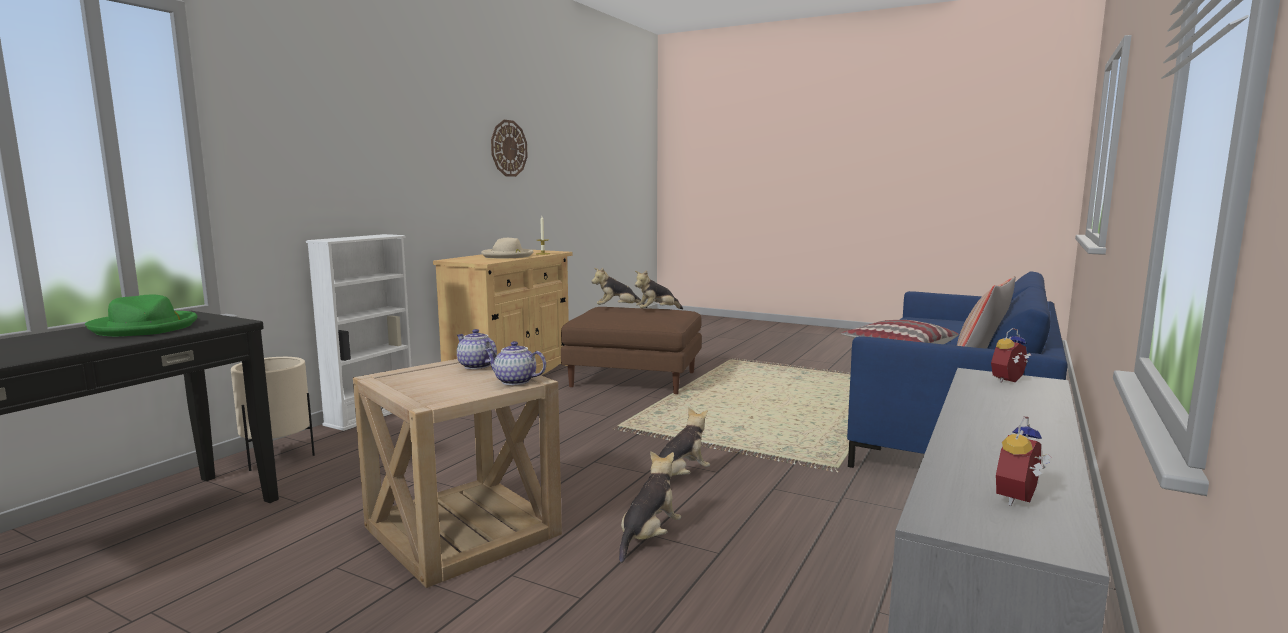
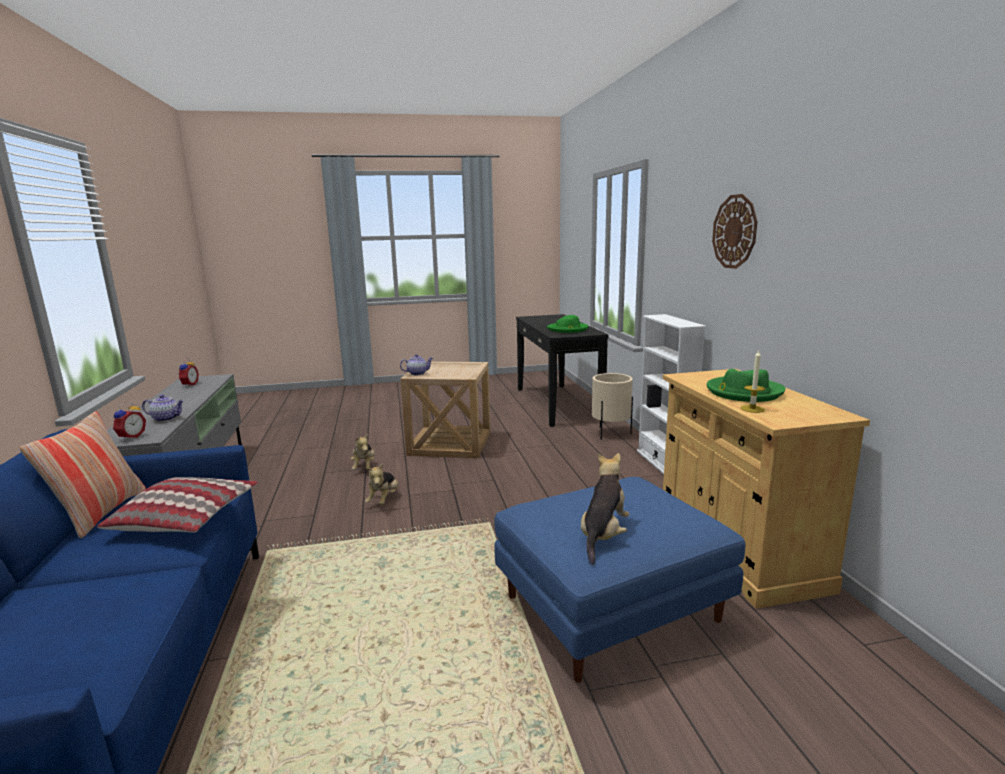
camera: 140 degrees right, 5 degrees up
teapot [457,329,497,369] -> teapot moved to [142,395,184,422]
beige hat [481,238,533,258] -> green hat [707,369,786,402]
wall clock [491,120,528,177] -> wall clock moved to [712,194,757,269]
brown ottoman [561,307,702,394] -> blue ottoman [494,477,745,683]
plush toy [592,268,647,308] -> none

